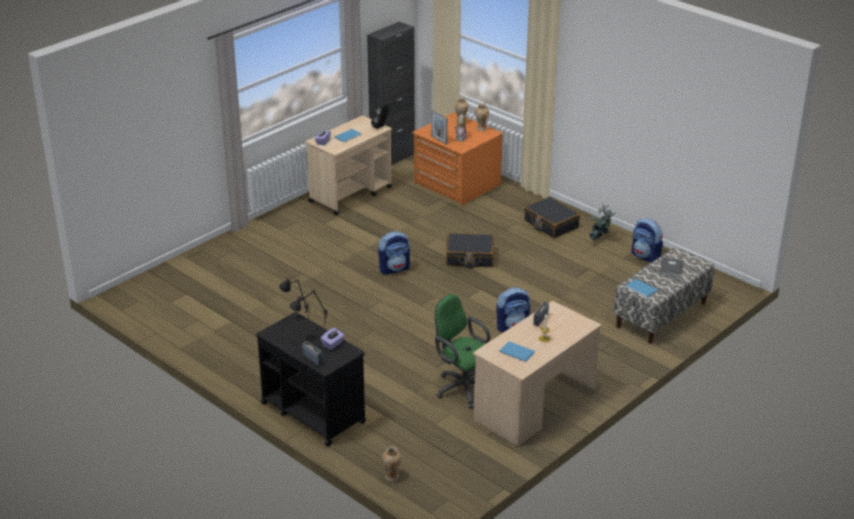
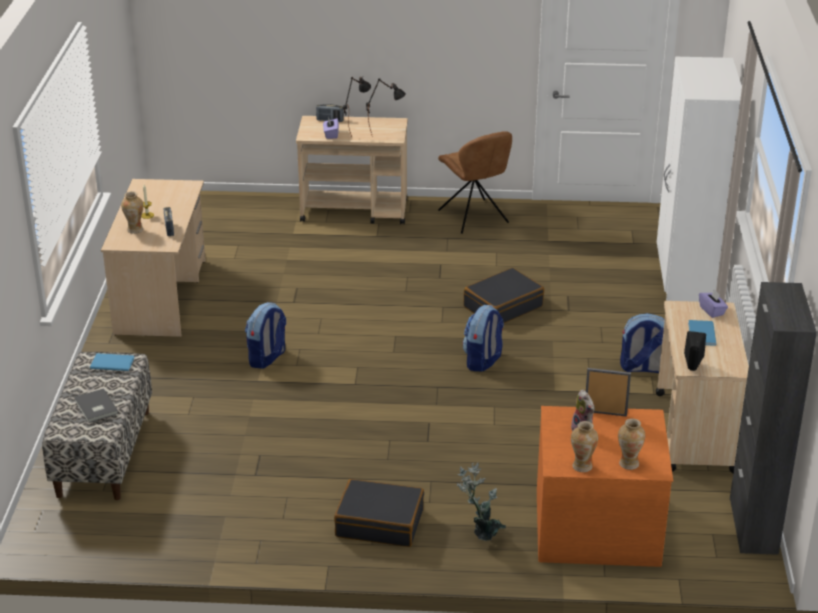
camera: 140 degrees right, 0 degrees up
black cart [256,312,366,446] -> beige cart [296,116,408,224]
vase [382,446,401,482] -> vase moved to [121,191,143,234]
green office chair [435,294,490,409] -> none
black suitcase [446,233,494,268] -> black suitcase moved to [463,268,544,323]
blue book [499,341,535,362] -> none
potted plant [589,204,616,240] -> potted plant moved to [457,463,506,541]
backpack [632,219,663,263] -> backpack moved to [620,313,665,373]
none -> brown chair [438,131,512,234]
none -> white wardrobe [657,57,742,302]

